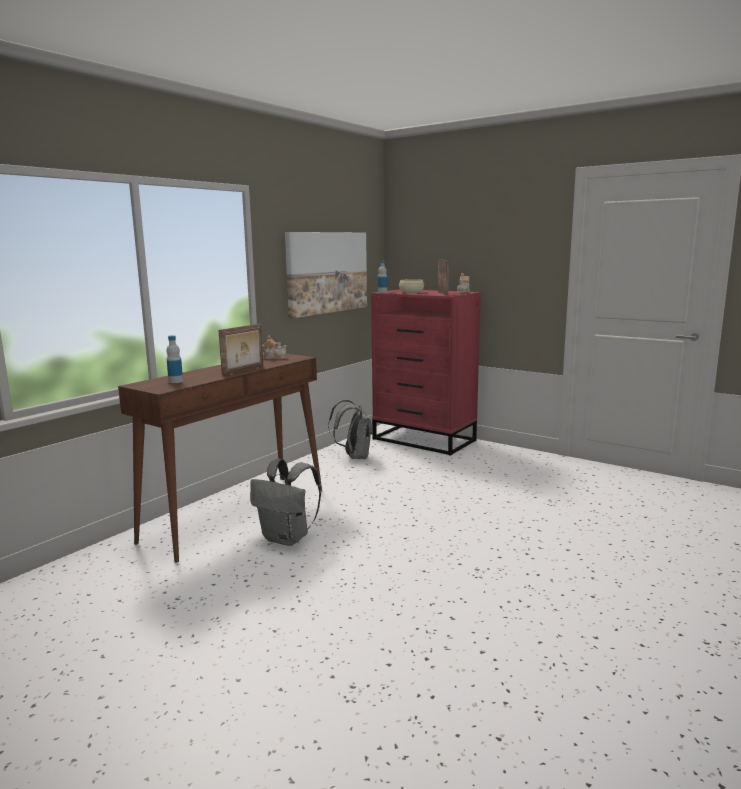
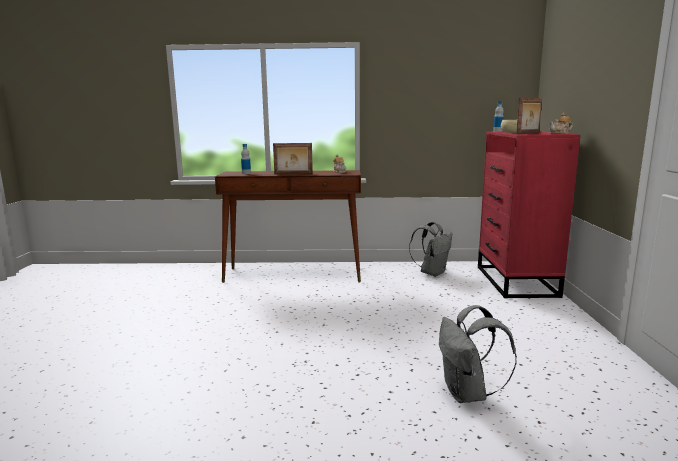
camera: 55 degrees right, 0 degrees up
grey backpack [250,459,321,546] -> grey backpack moved to [439,305,517,403]
picture [285,232,367,318] -> none

